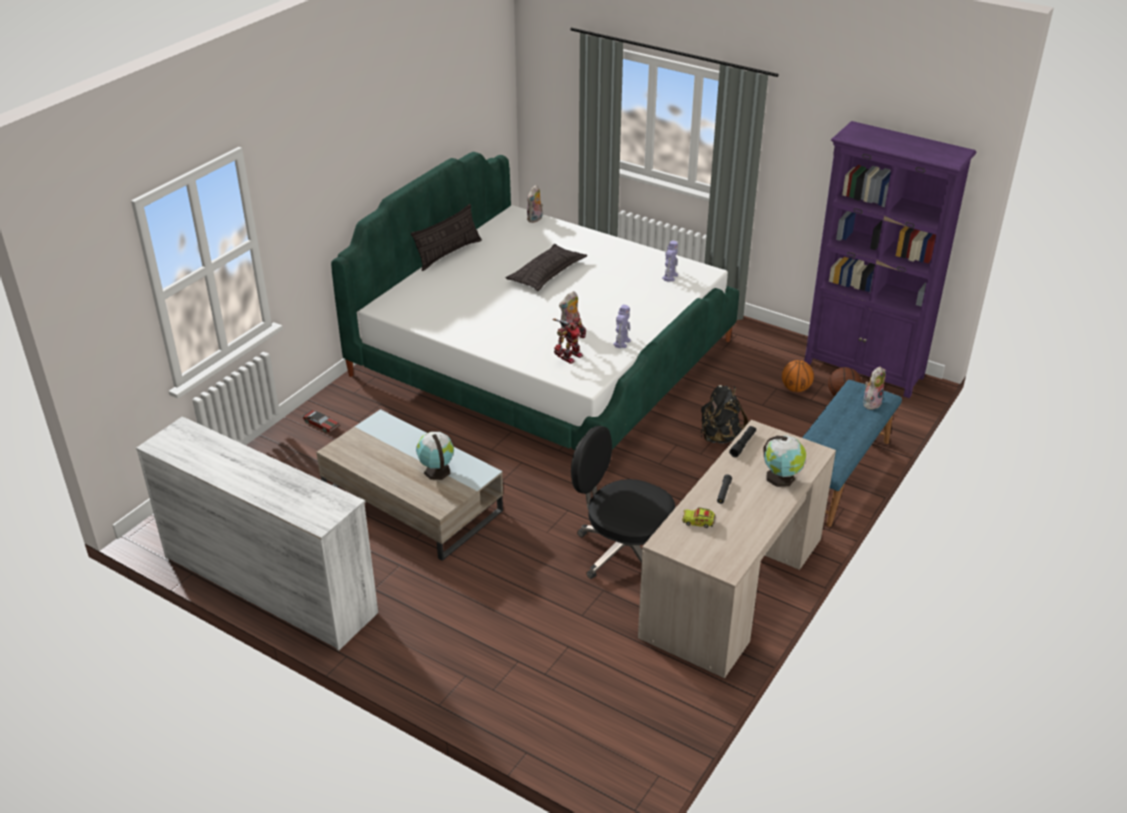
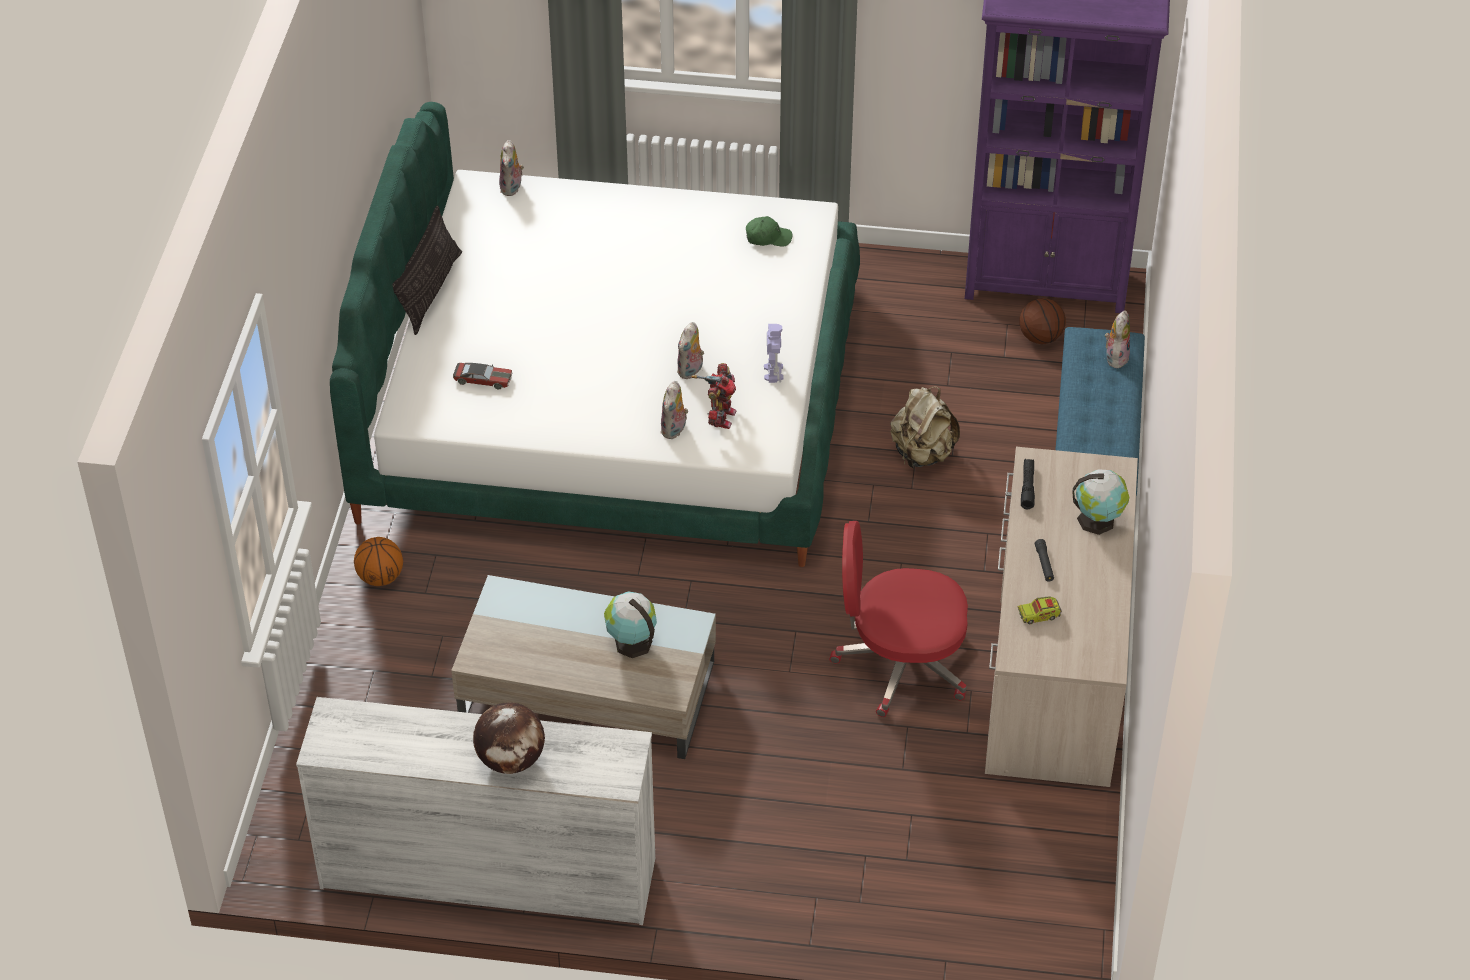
camera: 25 degrees left, 10 degrees up
toy car [303,410,339,433] -> toy car moved to [453,363,513,390]
pillow [506,244,587,291] -> none
black office chair [571,426,675,579] -> red office chair [830,521,968,717]
toy robot [662,240,678,282] -> green cap [746,216,792,246]
black backpack [701,385,749,444] -> beige backpack [890,386,960,468]
basketball [782,360,814,392] -> basketball moved to [354,537,403,586]
none -> globe [473,702,545,774]
none -> plush toy [661,381,688,439]

